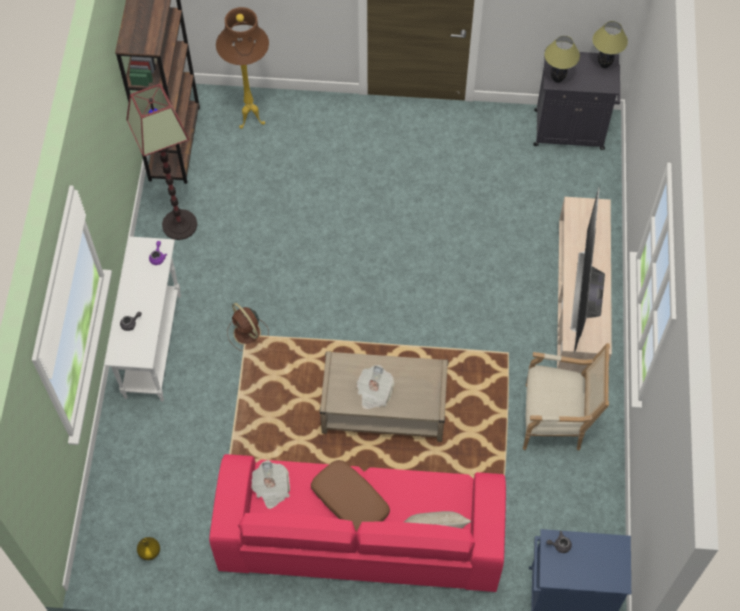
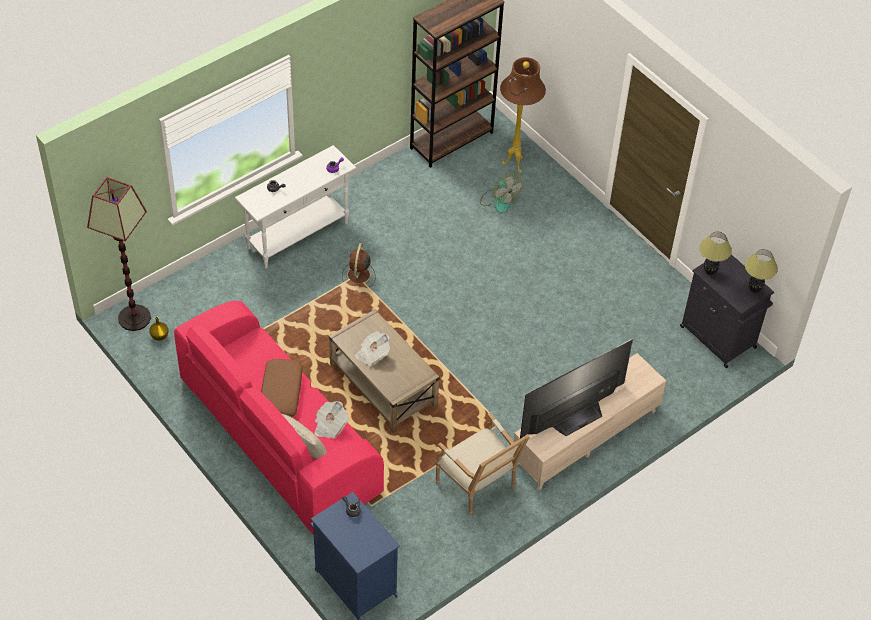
camera: 45 degrees right, 10 degrees down
floor lamp [126,84,198,240] -> floor lamp moved to [87,177,151,331]
newspaper [251,460,290,509] -> newspaper moved to [315,401,348,439]
none -> fan [480,175,522,214]

